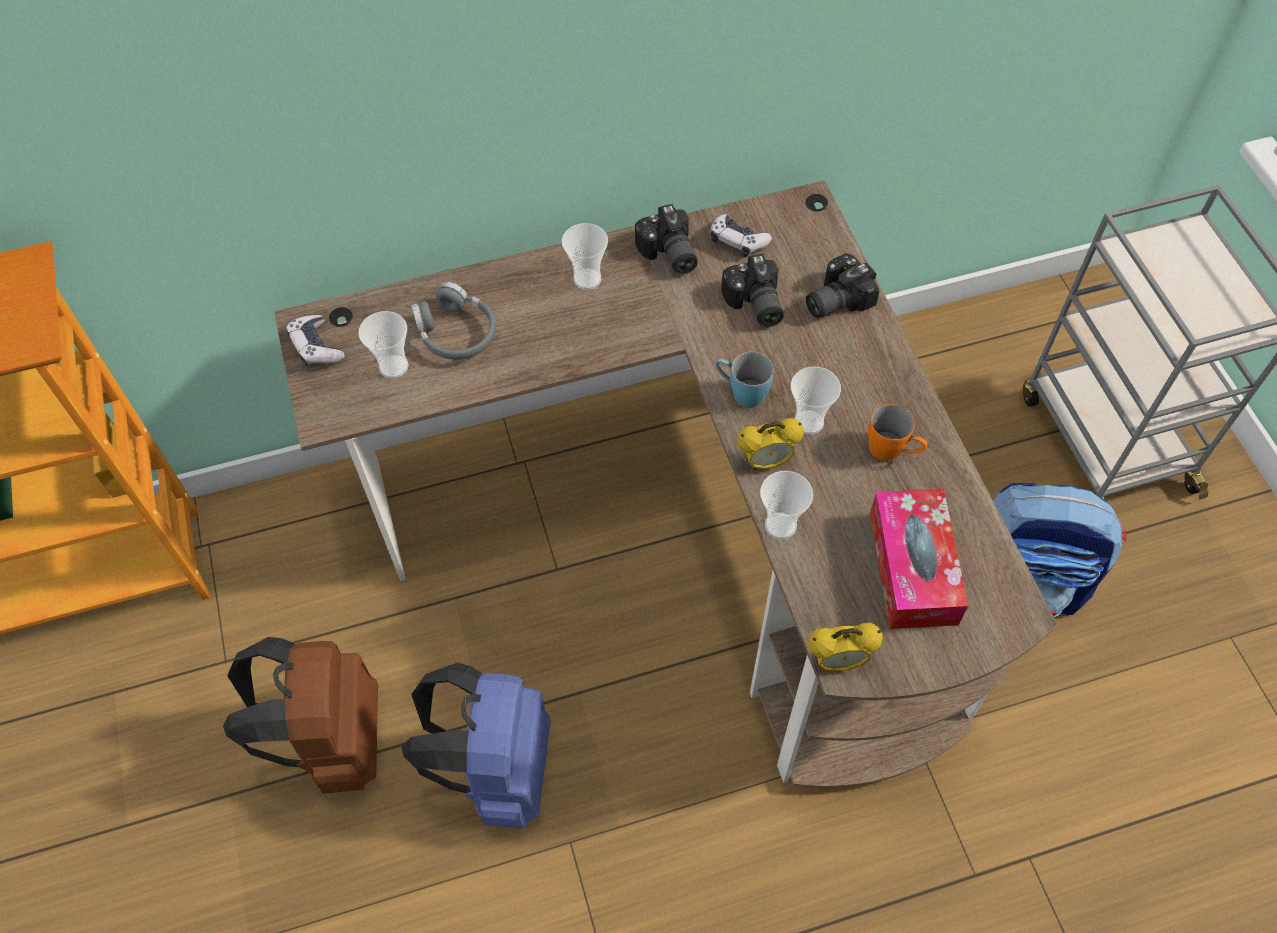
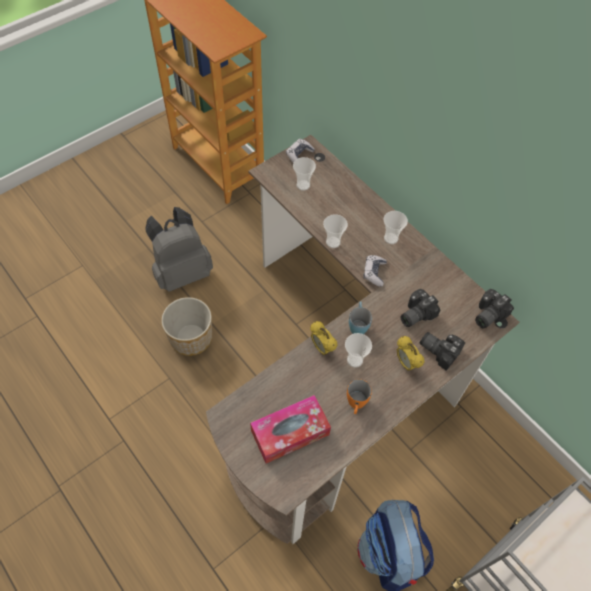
camera: 65 degrees right, 0 degrees up
brown backpack [223,637,378,794] -> grey backpack [145,207,213,292]
blue backpack [402,663,551,829] -> planter [161,297,212,356]
grey headphones [411,282,496,360] -> none
camera [635,204,697,274] -> camera moved to [475,289,514,329]
game controller [710,214,772,257] -> game controller moved to [363,255,387,287]
cup [760,471,813,539] -> cup moved to [323,214,348,248]
alarm clock [808,622,883,672] -> alarm clock moved to [397,336,424,371]

